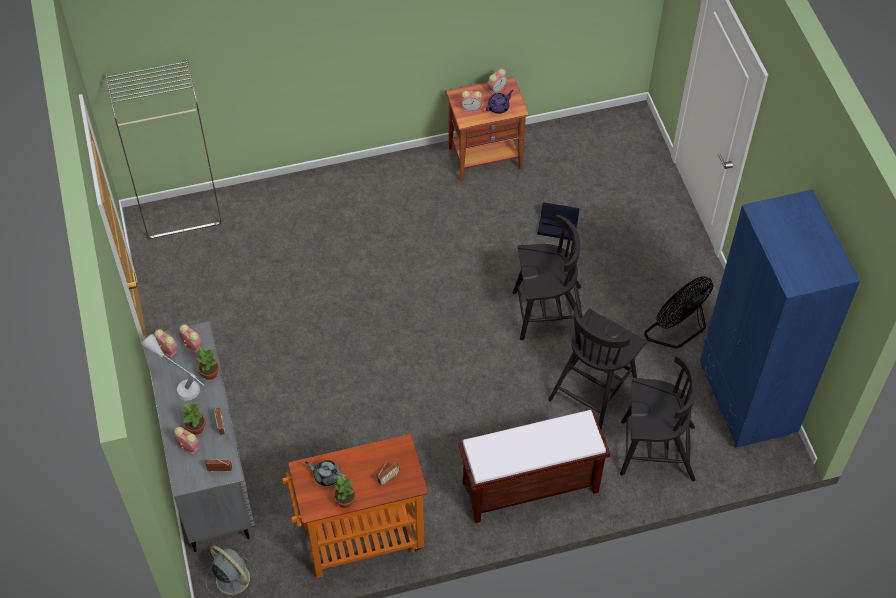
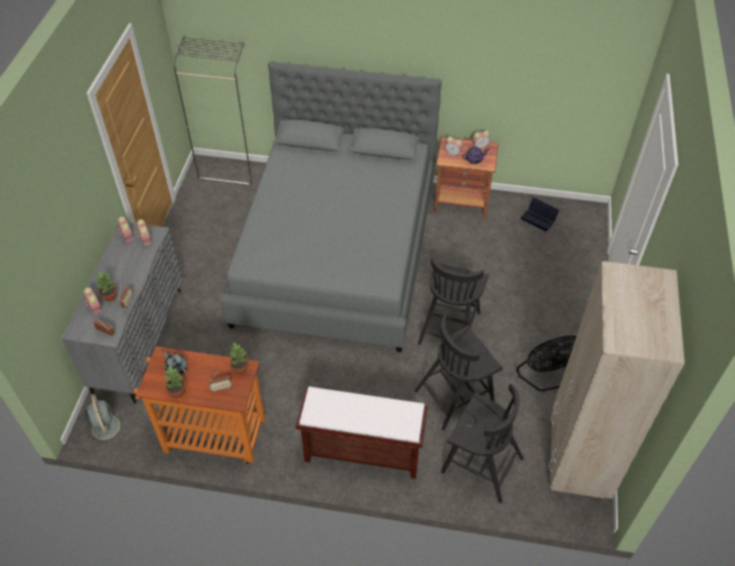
camera: 25 degrees right, 5 degrees down
grey table lamp [141,334,204,401] -> none
potted plant [196,347,219,380] -> potted plant moved to [229,343,249,374]
black chair [512,215,583,340] -> black chair turned 90 degrees clockwise [418,256,489,345]
black storage box [537,202,580,241] -> black storage box moved to [521,198,559,231]
blue wardrobe [700,190,860,448] -> beige wardrobe [549,261,685,498]
none -> grey bed [220,61,442,352]

